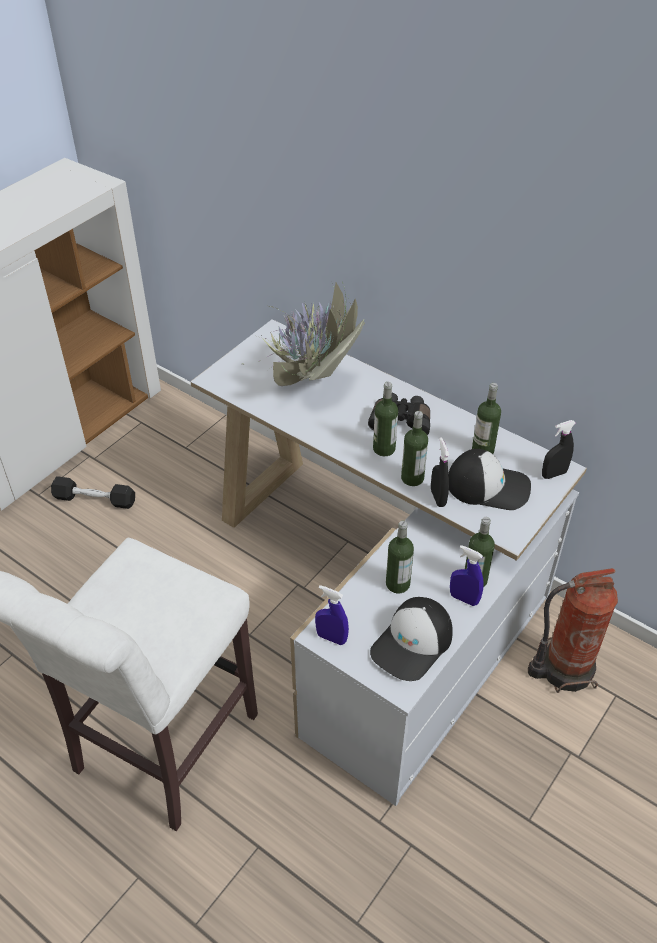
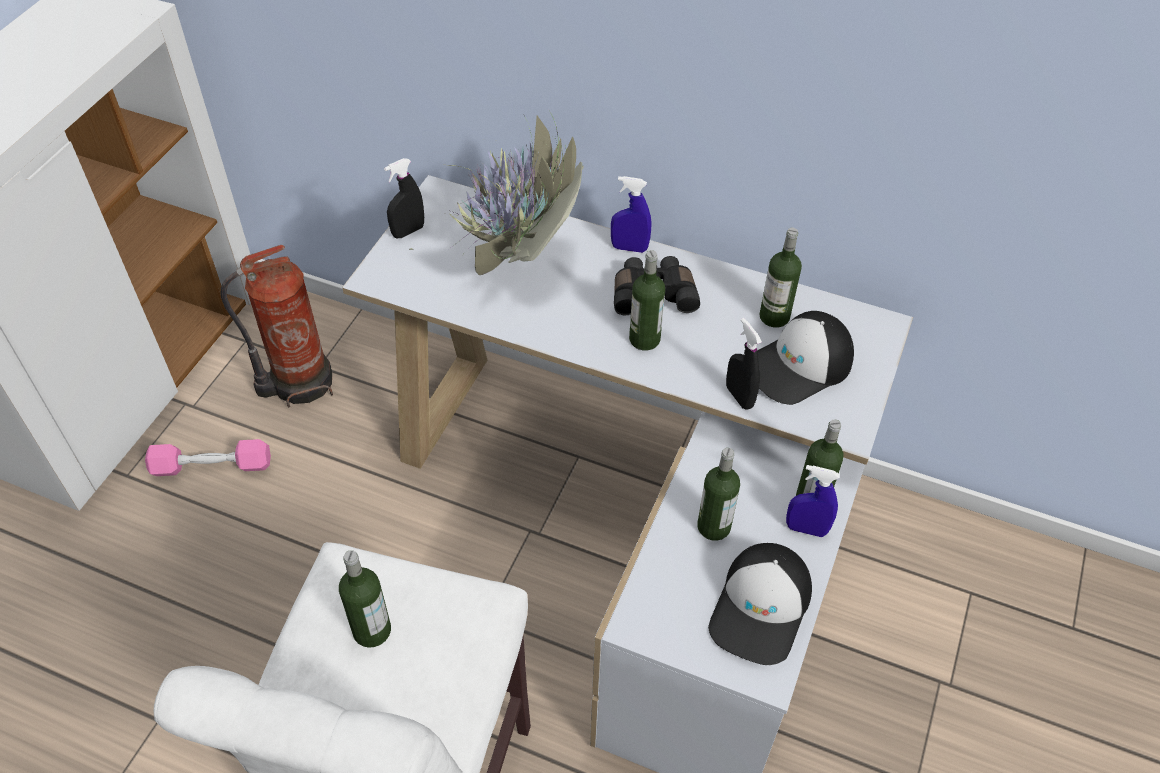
camera: 15 degrees left, 5 degrees up
black dumbbell [51,476,135,509] -> pink dumbbell [145,439,271,476]
blue spray bottle [315,585,349,645] -> blue spray bottle moved to [611,176,651,253]
bottle [401,411,428,486] -> bottle moved to [339,550,391,648]
cap [448,449,531,510] -> cap turned 150 degrees clockwise [757,311,854,405]
fire extinguisher [528,568,618,693] -> fire extinguisher moved to [220,245,333,408]
black spray bottle [542,420,576,479] -> black spray bottle moved to [384,158,424,238]

